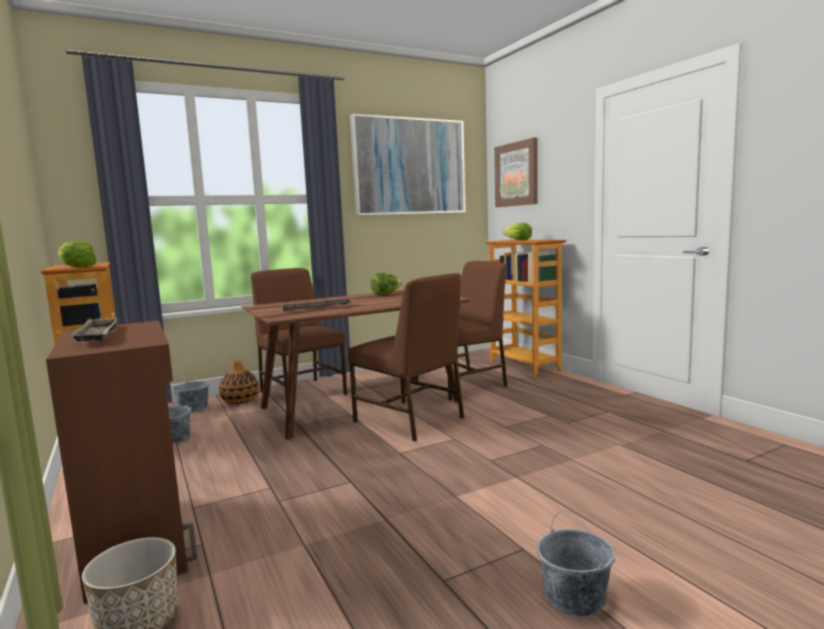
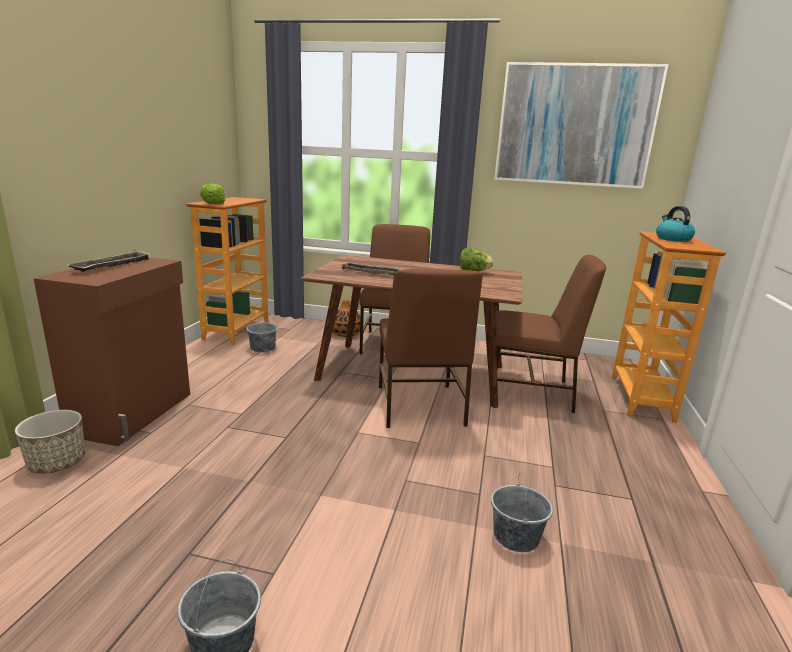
camera: 40 degrees right, 10 degrees up
grey bucket [172,368,210,413] -> grey bucket moved to [491,472,553,552]
picture [494,138,538,207] -> none
lettuce [503,223,532,240] -> kettle [656,206,695,242]

